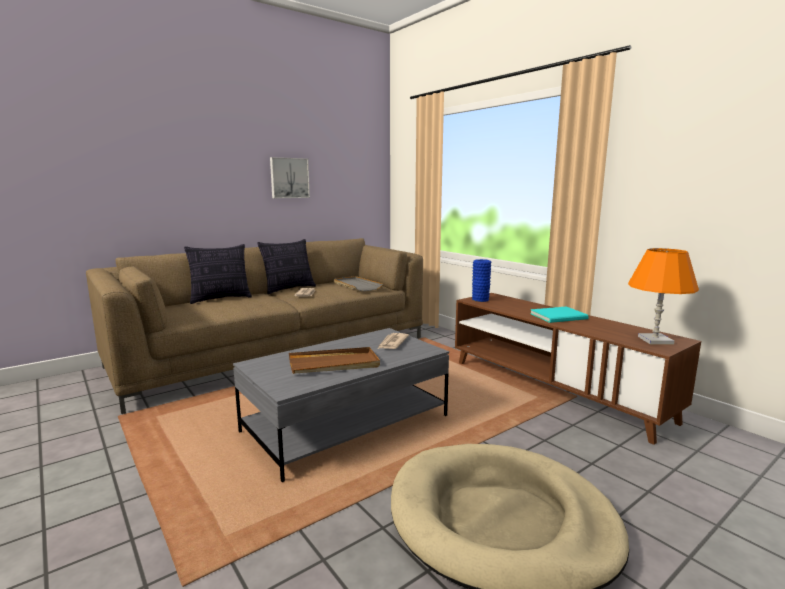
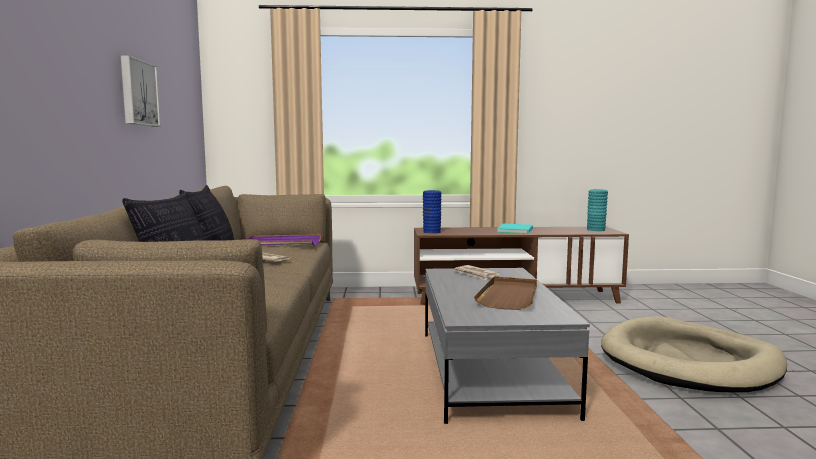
camera: 55 degrees left, 5 degrees down
grey tray [334,276,383,291] -> purple tray [243,234,321,247]
orange table lamp [628,248,699,344] -> turquoise vase [587,189,608,231]

